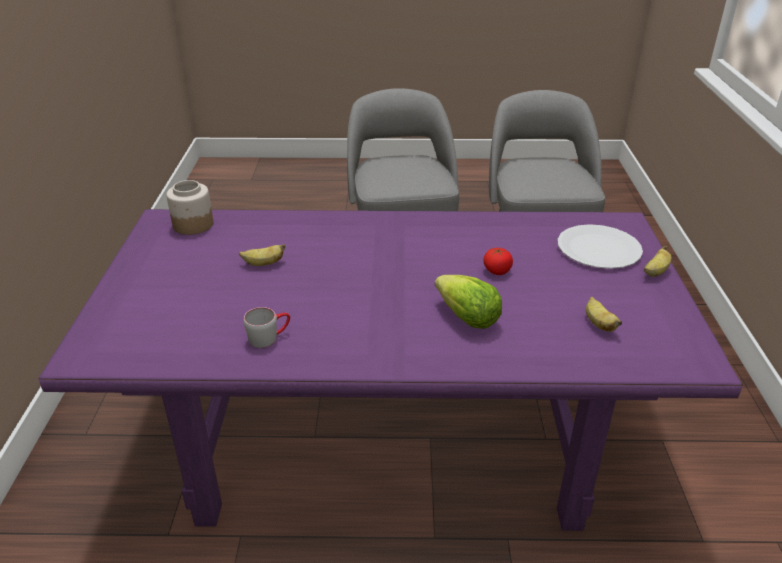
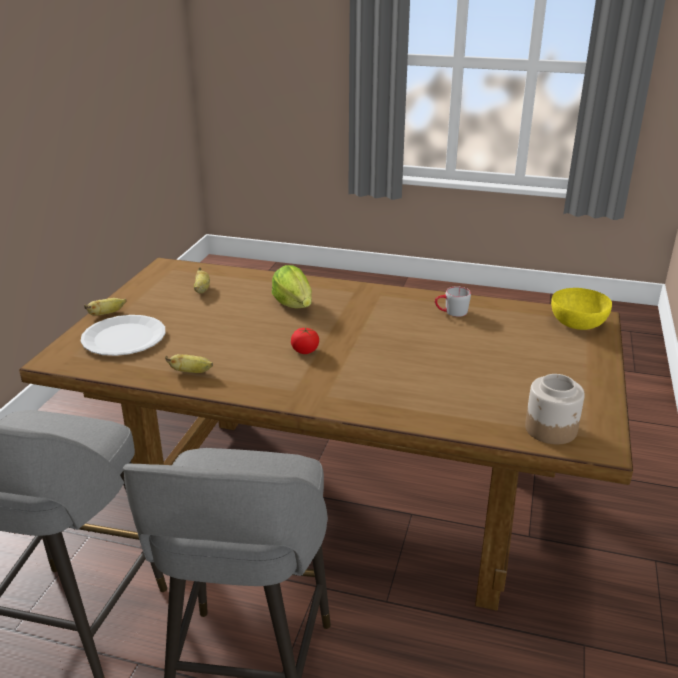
camera: 165 degrees left, 5 degrees down
purple dining table [38,209,743,531] -> brown dining table [19,258,633,611]
banana [239,244,286,266] -> banana moved to [165,354,213,373]
tomato [483,247,513,275] -> tomato moved to [291,328,319,354]
none -> yellow bowl [551,288,612,330]

